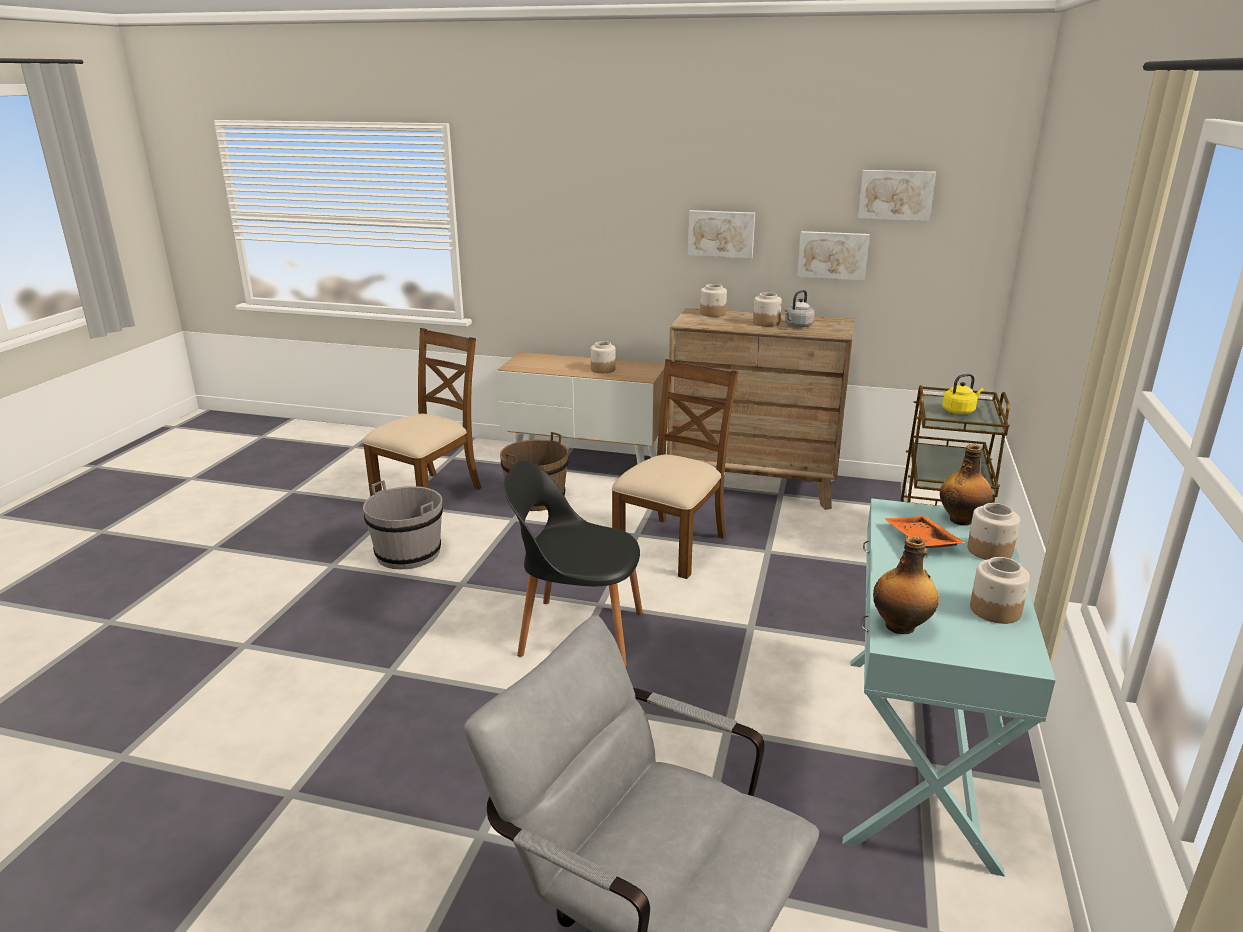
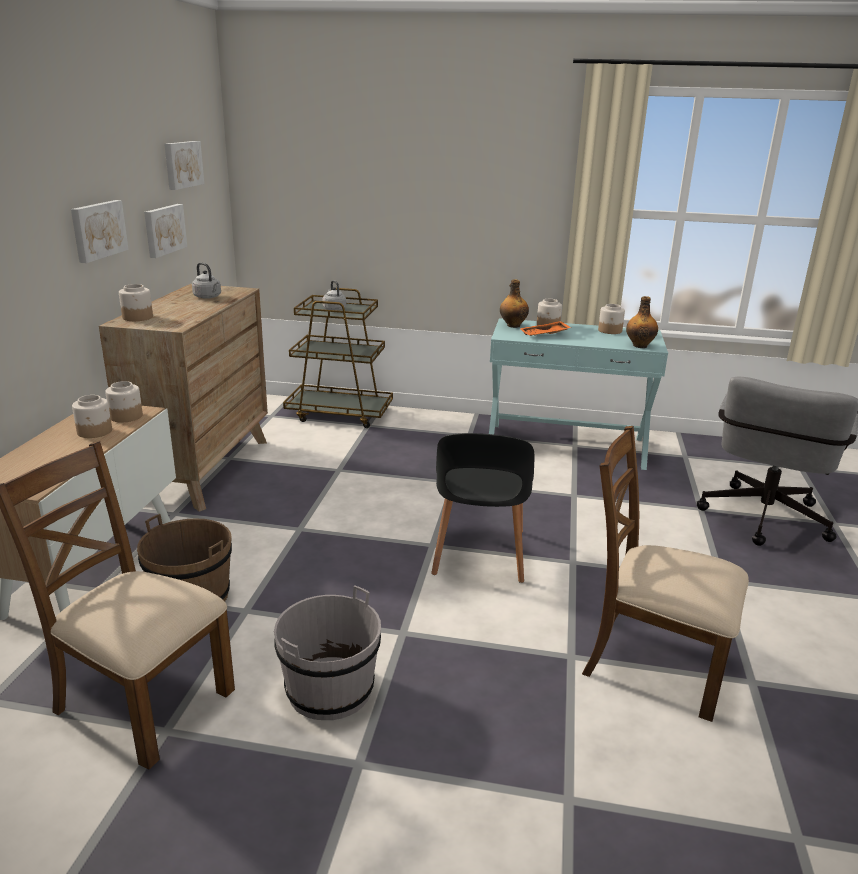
camera: 95 degrees left, 0 degrees up
brown chair [612,359,738,579] -> brown chair moved to [582,426,749,722]
jar [753,292,782,327] -> jar moved to [105,381,143,422]
yellow kettle [942,374,984,414] -> grey kettle [323,280,346,311]

